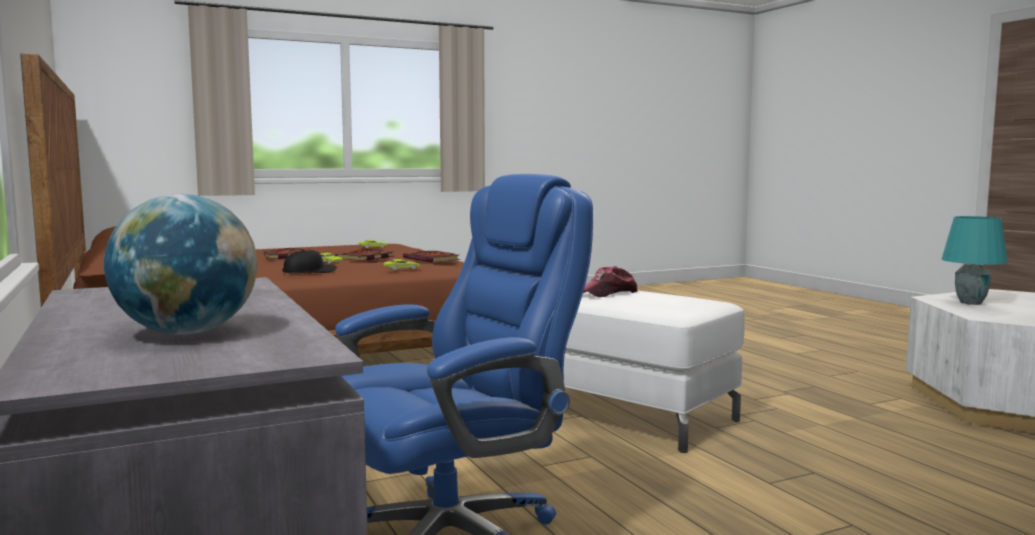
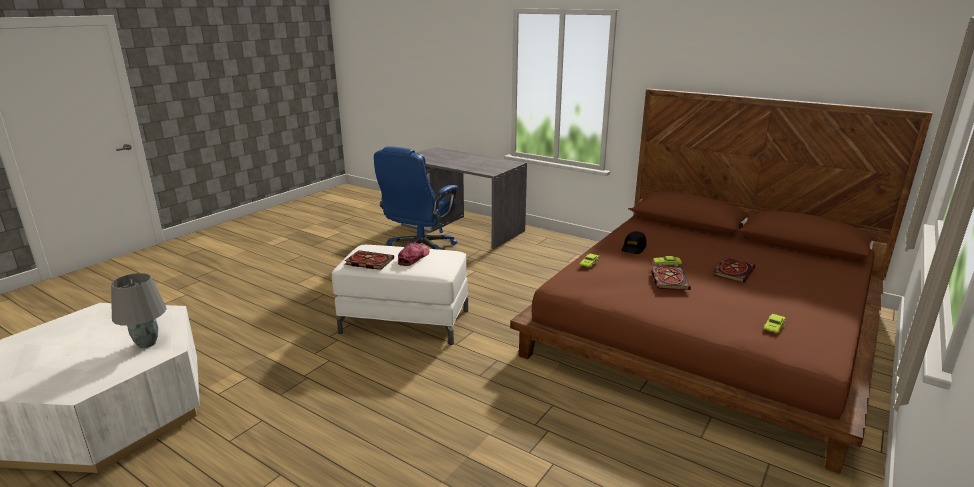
camera: 150 degrees right, 15 degrees up
globe [104,194,257,335] -> none
book [403,251,460,262] -> book moved to [345,250,394,270]
turquoise table lamp [941,216,1008,305] -> grey table lamp [111,273,167,348]

